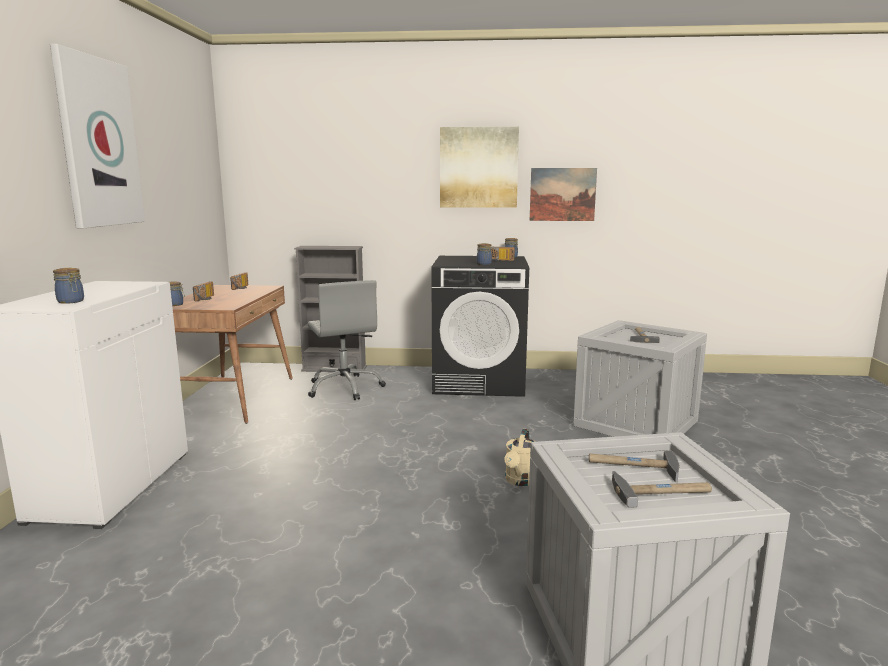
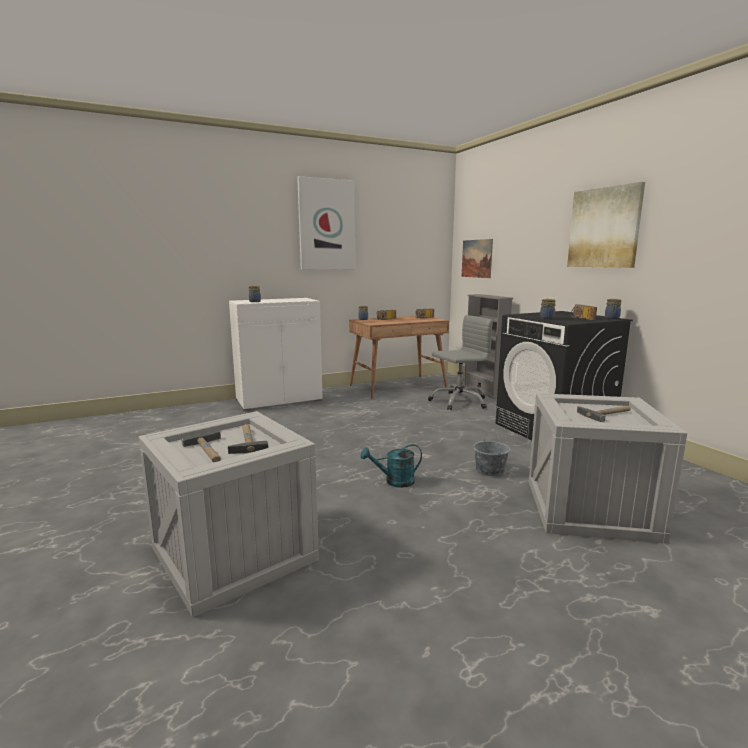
camera: 60 degrees right, 0 degrees up
grey office chair [308,280,386,400] -> grey office chair turned 150 degrees counterclockwise [428,315,493,410]
beige watering can [504,429,535,486] -> turquoise watering can [361,444,422,488]
picture [530,168,597,221] -> picture moved to [462,239,493,278]
none -> grey bucket [473,429,511,476]

